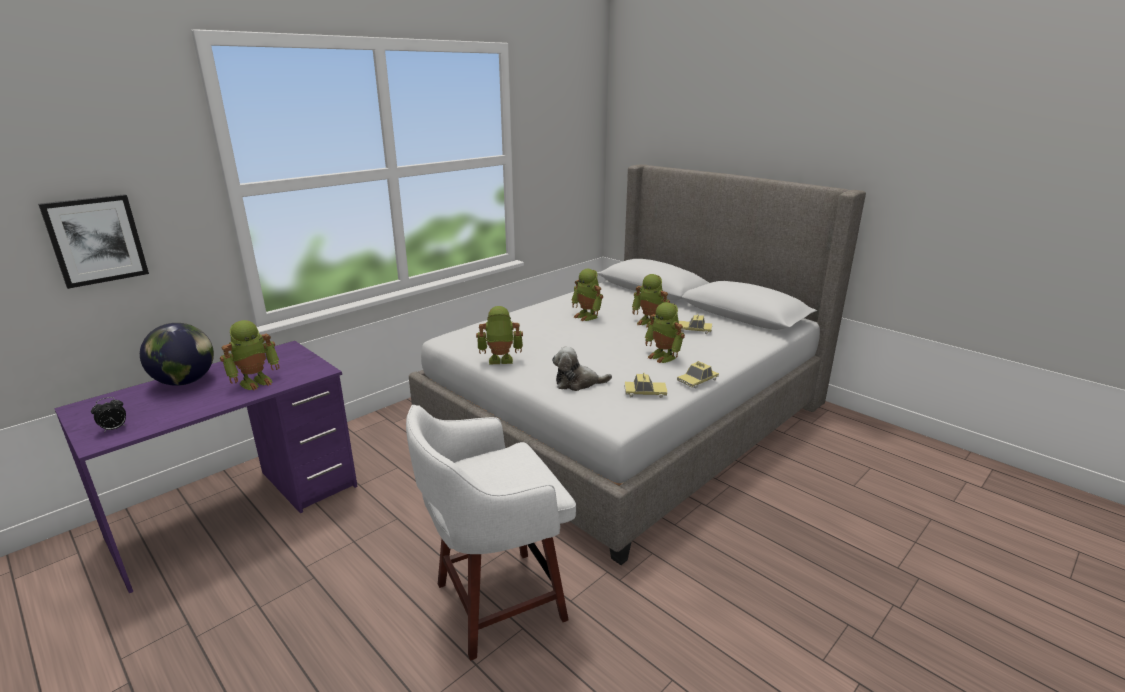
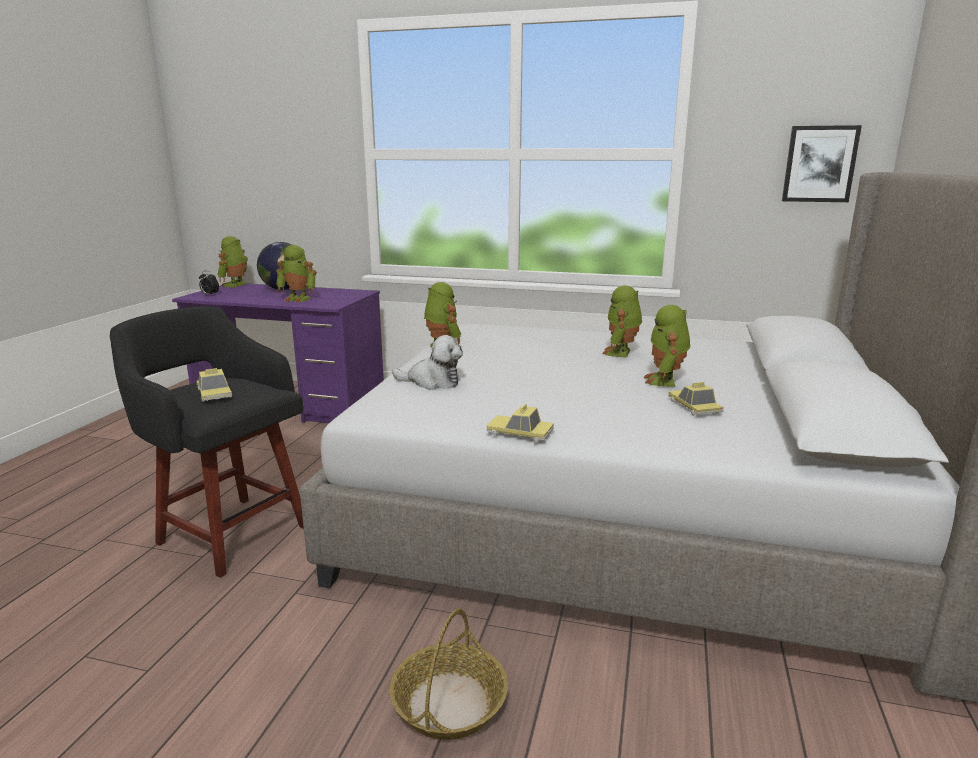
camera: 60 degrees right, 5 degrees down
picture [38,194,149,289] -> picture moved to [782,125,862,202]
white stool [406,405,576,661] -> black stool [110,306,304,578]
plush toy [552,346,612,391] -> plush toy turned 135 degrees clockwise [392,335,463,390]
toy car [624,373,668,398] -> toy car moved to [197,368,232,402]
toy robot [645,302,685,363] -> toy robot moved to [217,236,248,288]
none -> basket [390,608,508,740]

